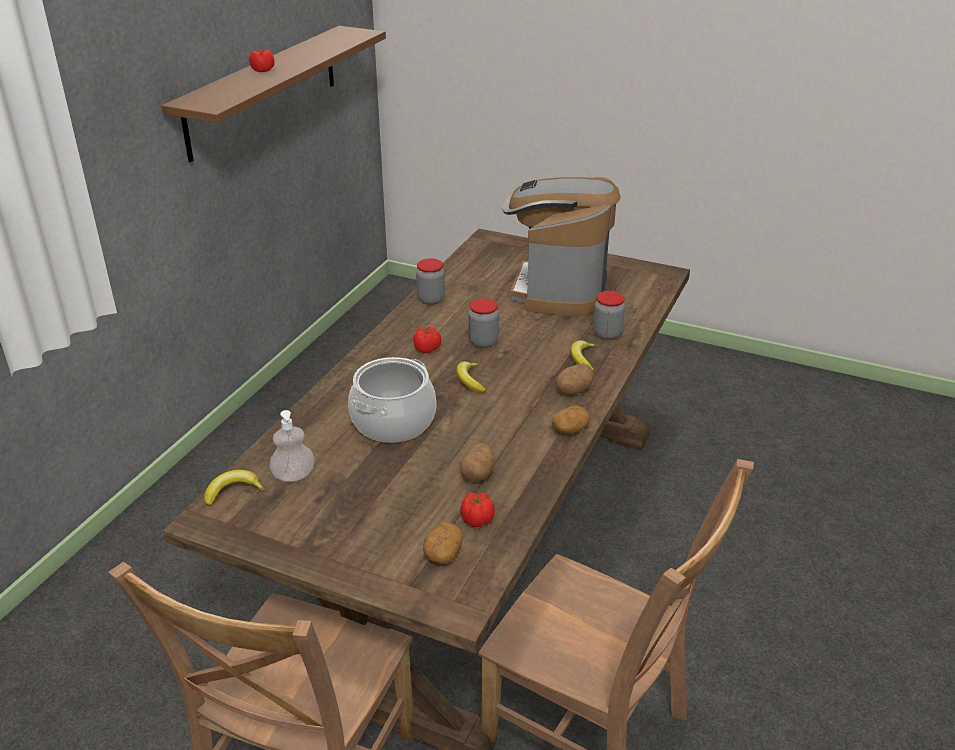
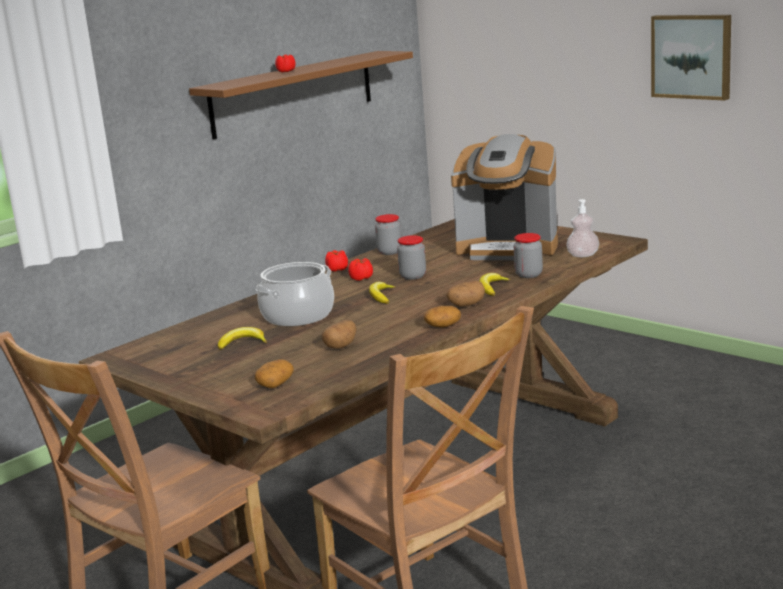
camera: 20 degrees right, 15 degrees down
banana [204,470,265,506] -> banana moved to [218,327,267,350]
soap dispenser [270,410,315,482] -> soap dispenser moved to [566,199,599,257]
tomato [461,492,495,527] -> tomato moved to [325,250,348,272]
coffee machine [502,177,621,316] -> coffee machine turned 105 degrees counterclockwise [451,134,558,260]
none -> picture [651,15,731,101]

